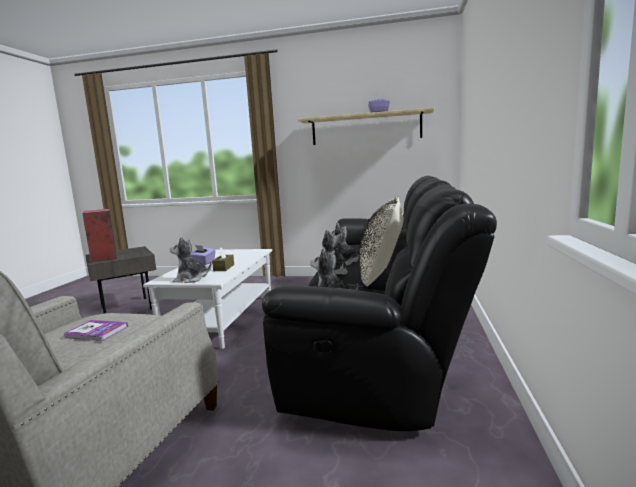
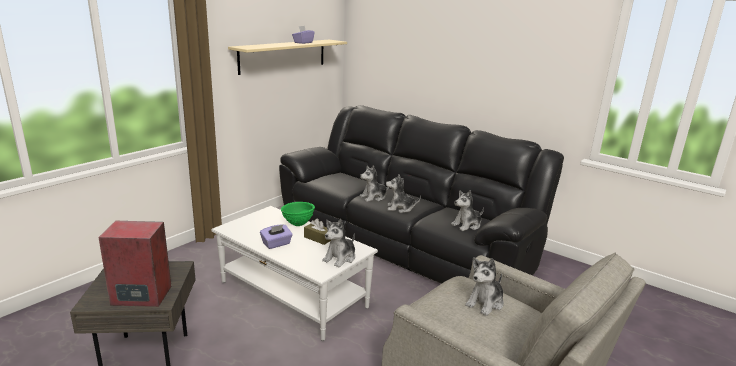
camera: 65 degrees left, 10 degrees up
book [63,320,128,341] -> plush toy [465,257,504,316]
beige pillow [358,196,403,286] -> none
none -> green bowl [281,202,315,226]

